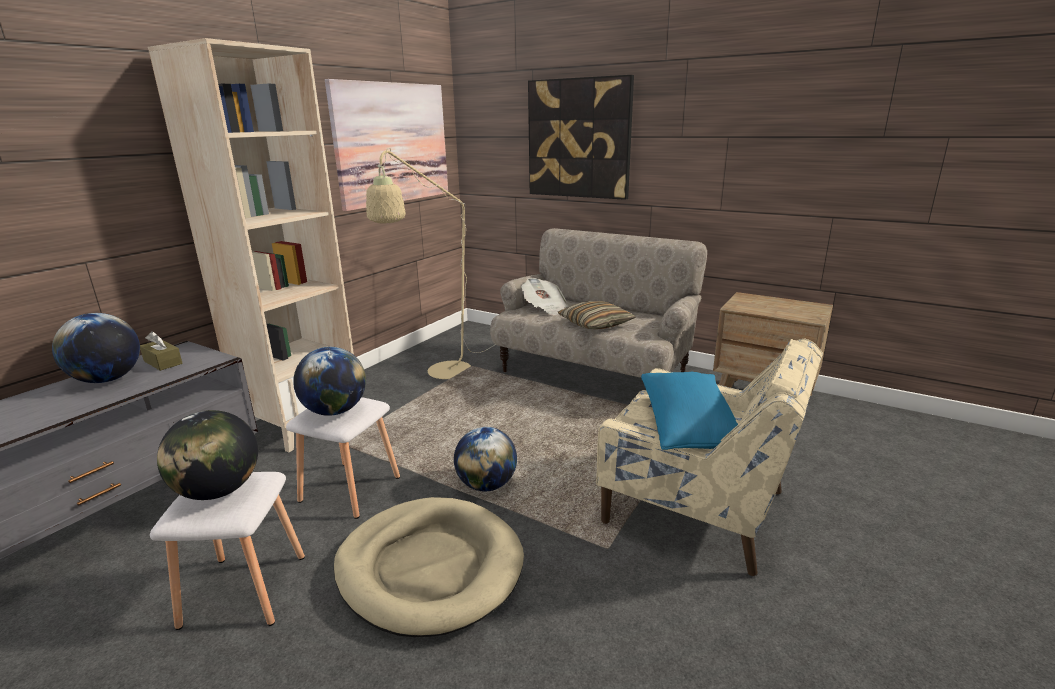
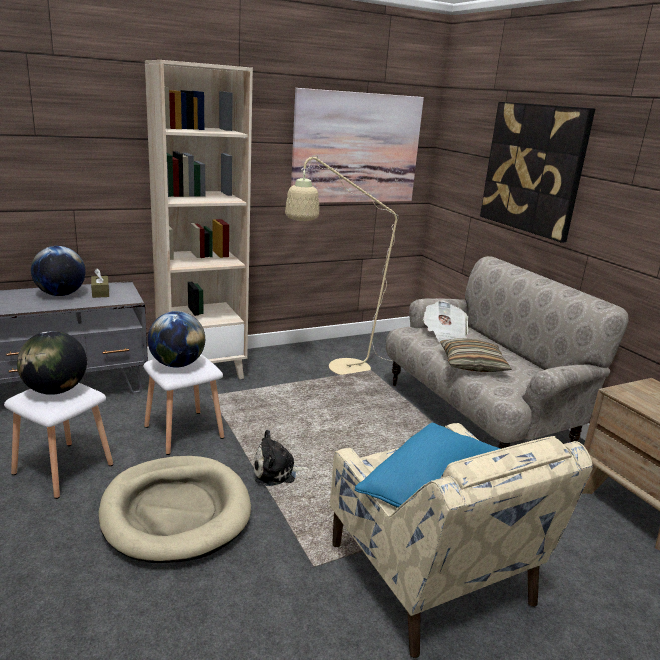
camera: 30 degrees right, 0 degrees up
globe [454,427,517,491] -> plush toy [254,430,309,486]

